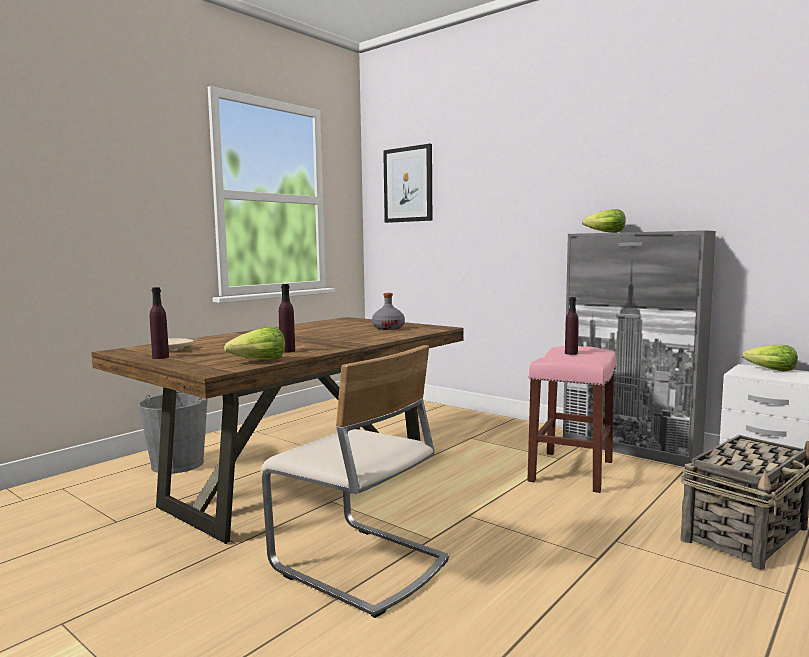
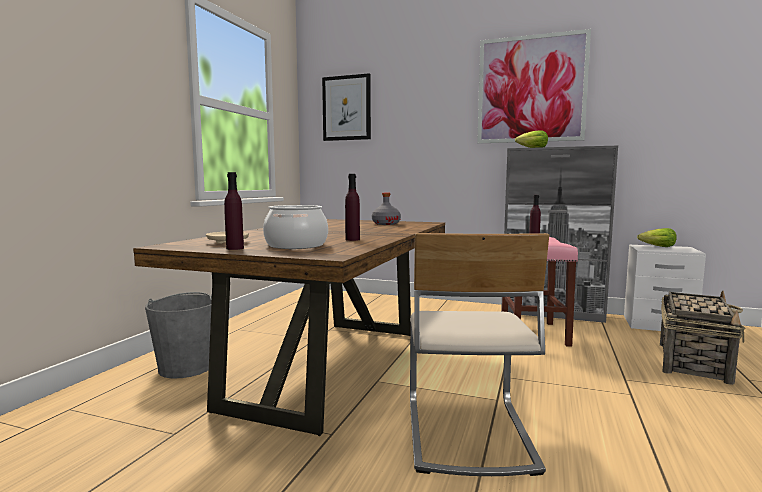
camera: 20 degrees left, 0 degrees up
lettuce [224,327,285,360] -> none
beige chair [261,345,449,618] -> beige chair turned 75 degrees clockwise [410,233,549,476]
none -> cooking pot [263,205,328,249]
none -> picture [477,29,591,143]

